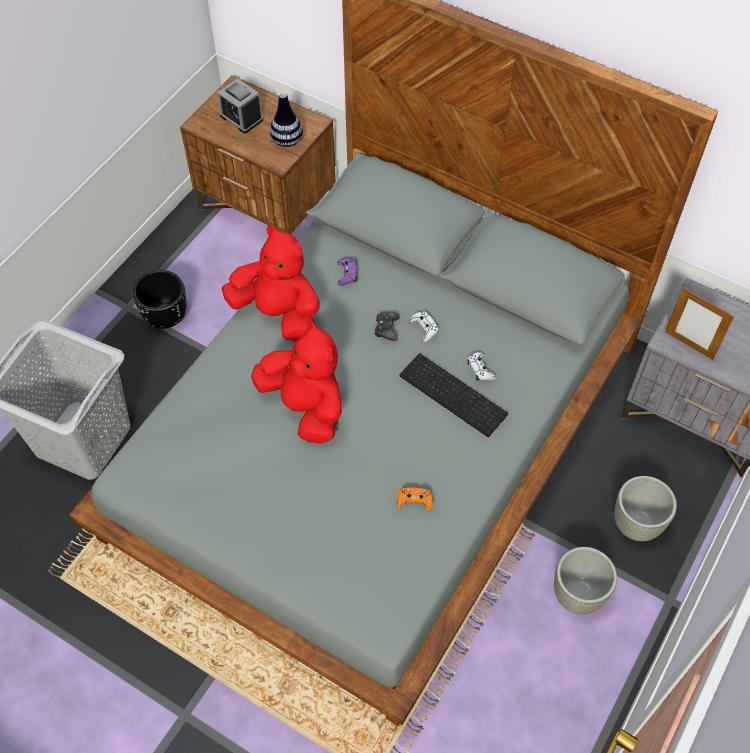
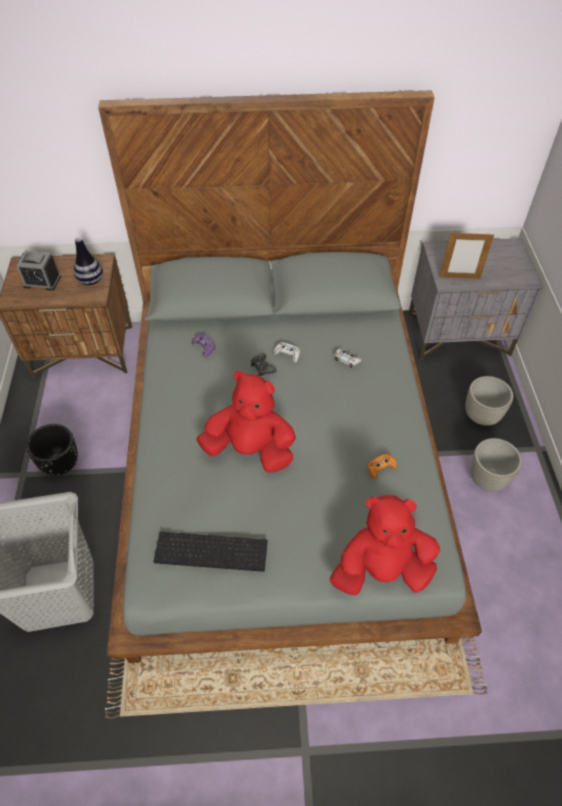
camera: 35 degrees left, 5 degrees down
red plush toy [222,225,319,341] -> red plush toy moved to [330,495,440,595]
keyboard [399,354,508,437] -> keyboard moved to [153,532,268,572]

